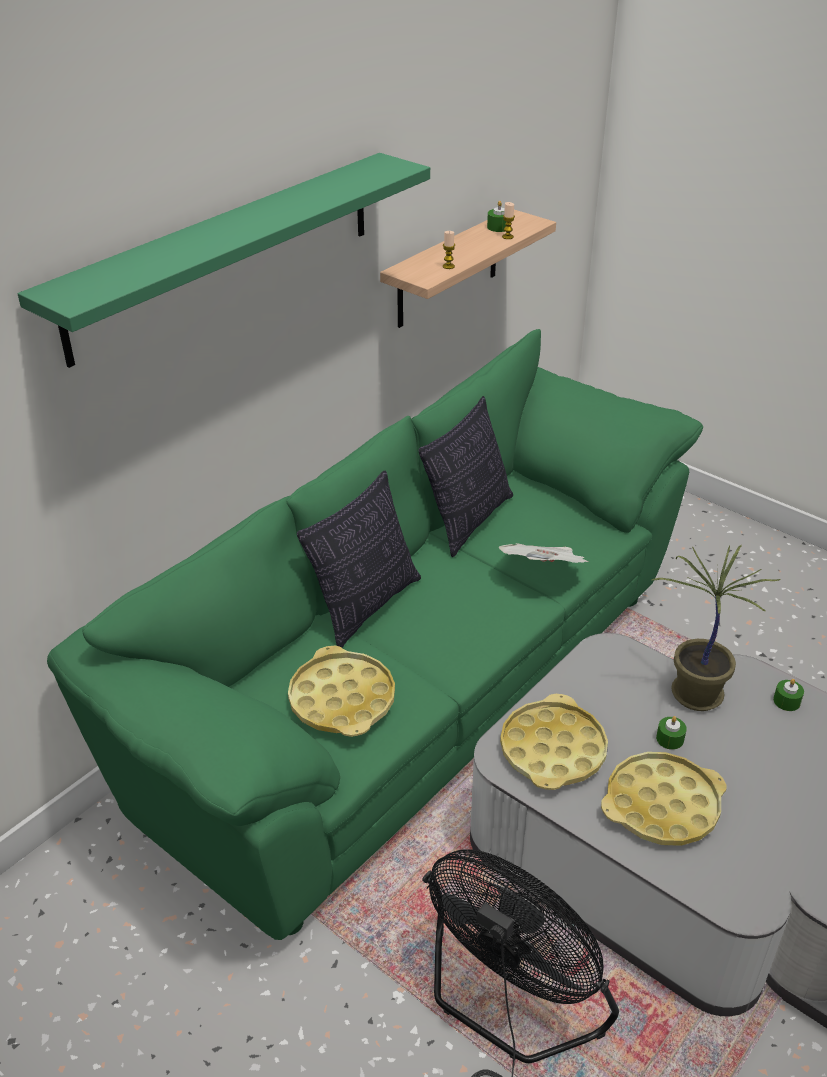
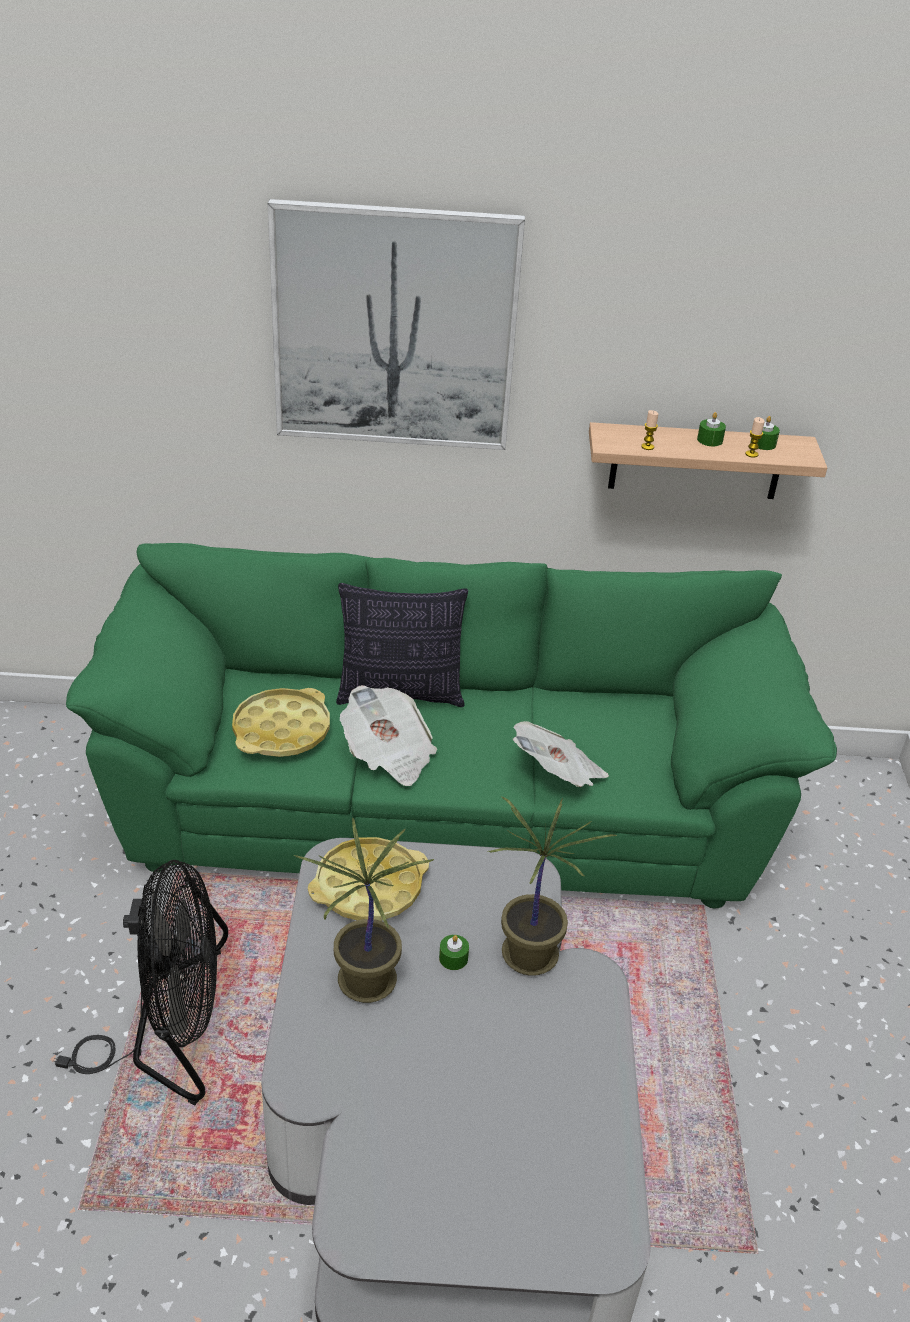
camera: 50 degrees right, 0 degrees up
green shelf [18,153,430,368] -> picture [268,199,525,450]
pillow [418,396,513,557] -> none
yellow tray [601,752,726,846] -> potted plant [294,817,434,1003]
green candle [773,679,804,711] -> green candle moved to [697,412,726,446]
none -> newspaper [340,685,437,786]

